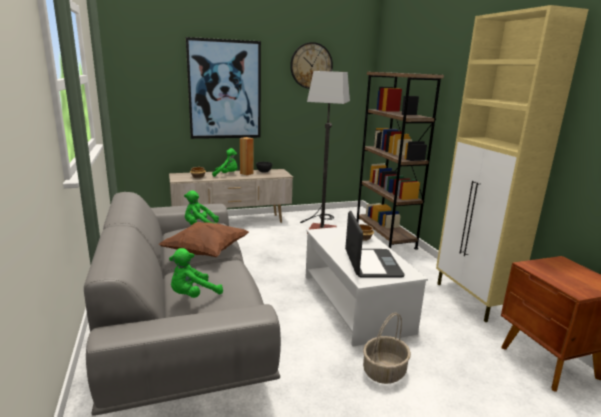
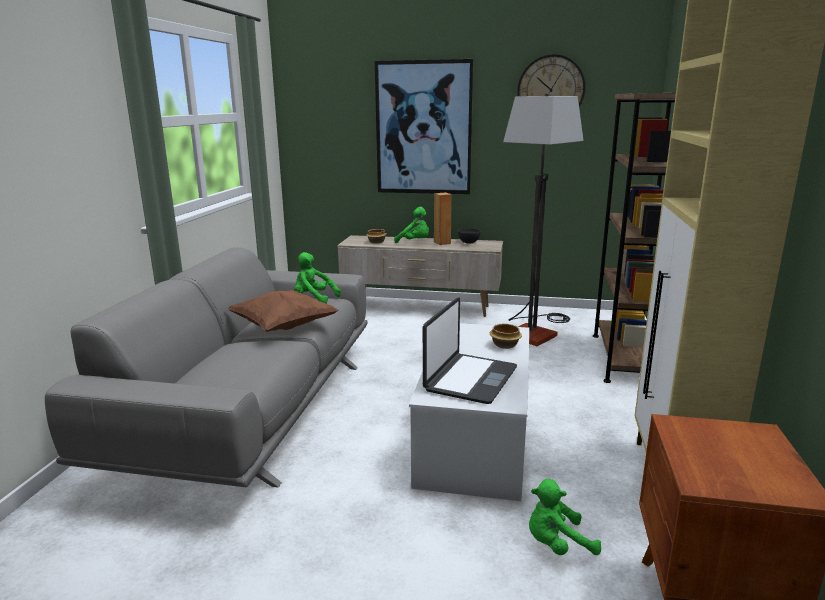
camera: 30 degrees right, 0 degrees up
green plush toy [169,248,223,298] -> green plush toy moved to [529,479,601,555]
basket [363,313,411,384] -> none

